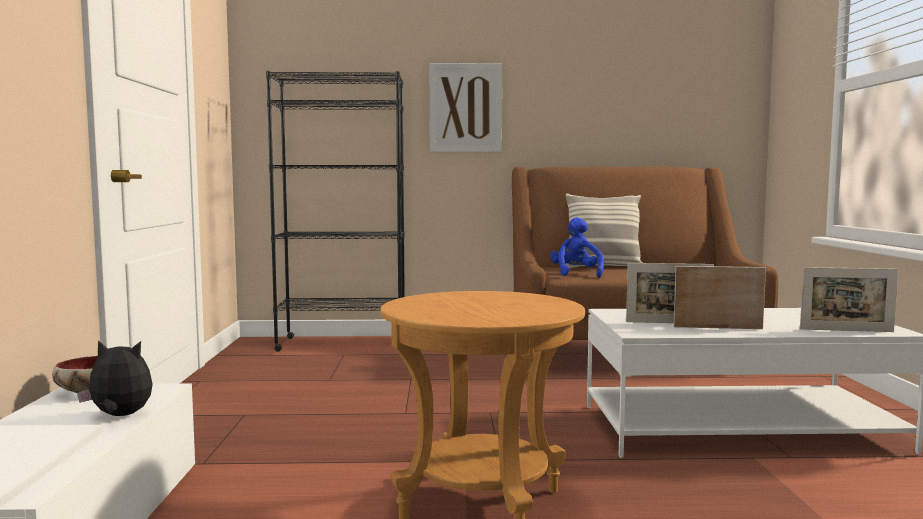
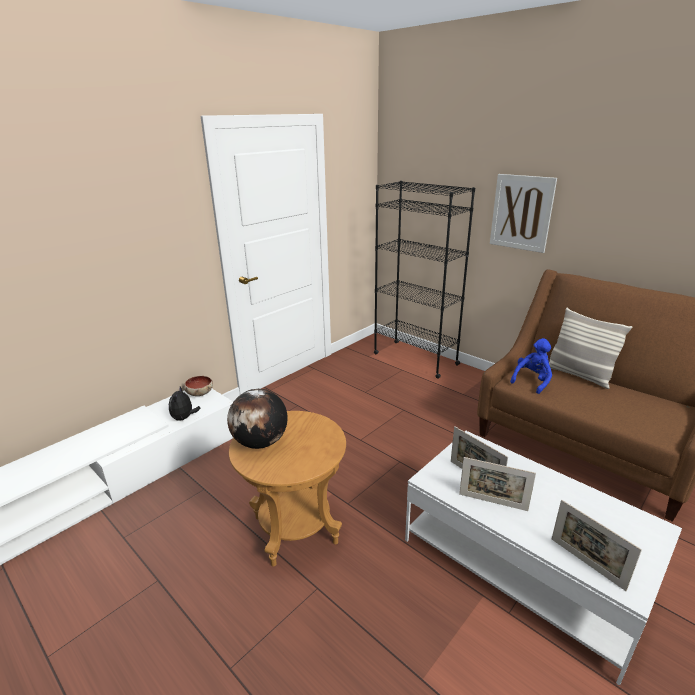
camera: 45 degrees right, 20 degrees up
plush toy [77,340,153,416] -> plush toy turned 135 degrees counterclockwise [169,386,201,421]
picture frame [674,266,766,329] -> picture frame turned 150 degrees clockwise [459,457,536,511]
none -> globe [227,389,288,449]

